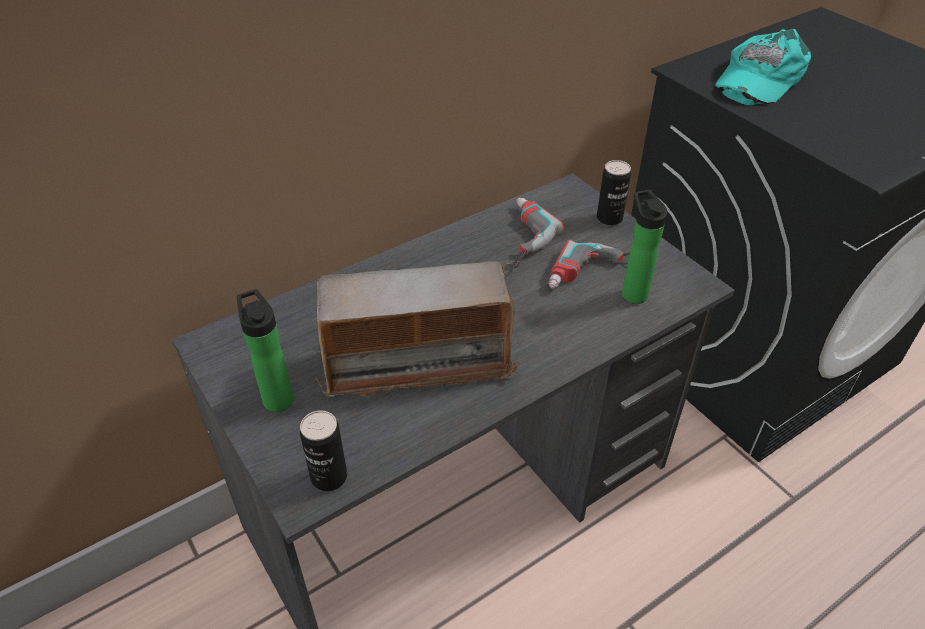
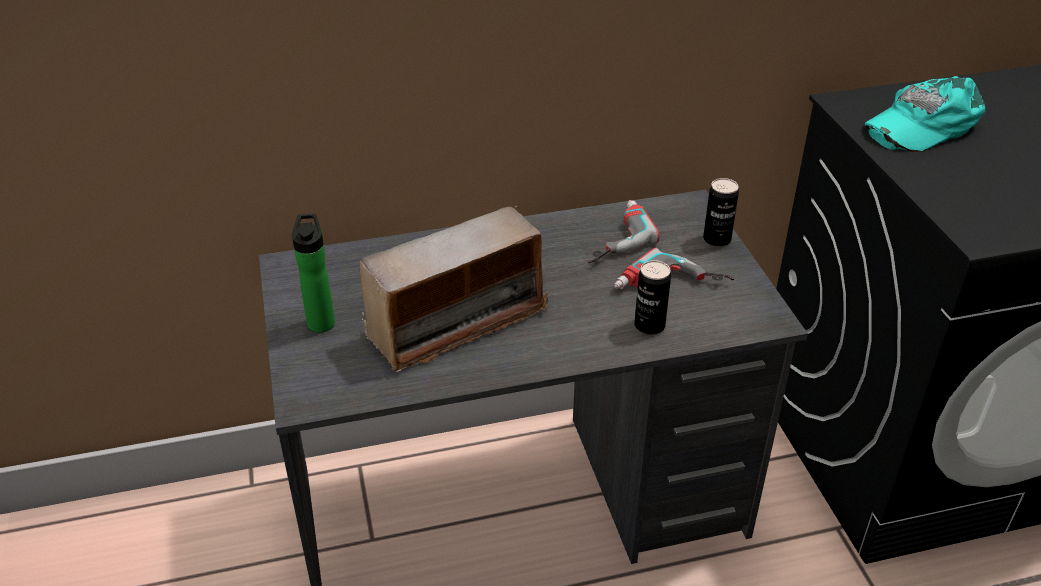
camera: 20 degrees right, 5 degrees down
can [300,410,347,491] -> can moved to [634,260,671,335]
radio [316,261,521,397] -> radio turned 45 degrees counterclockwise [359,206,549,372]
bottle [622,190,667,304] -> none

